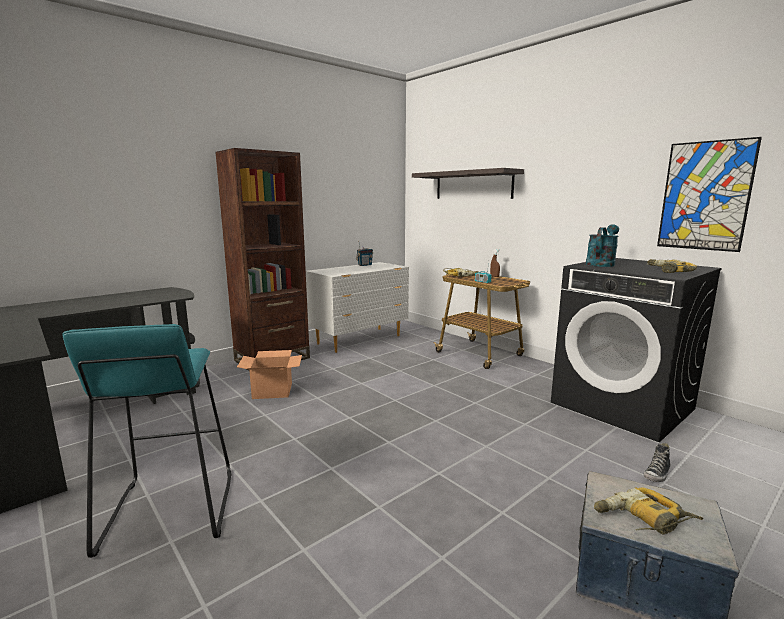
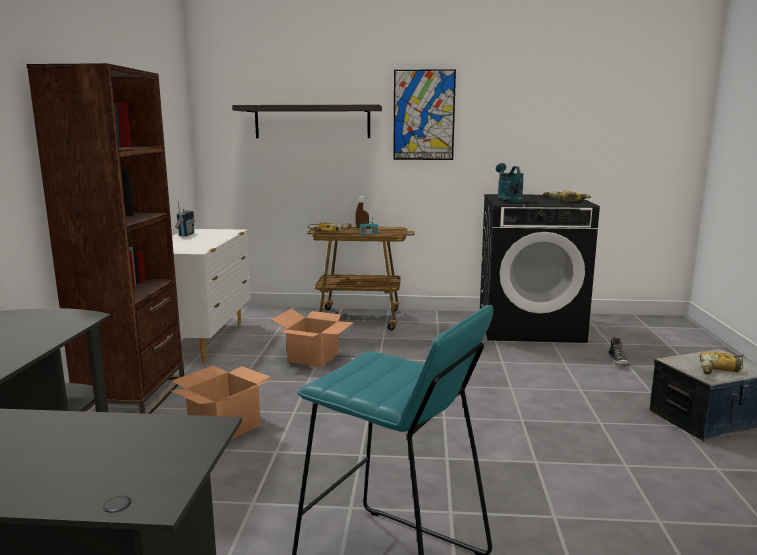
camera: 45 degrees left, 0 degrees up
picture [657,137,762,252] -> picture moved to [393,69,456,160]
none -> cardboard box [271,309,354,367]

